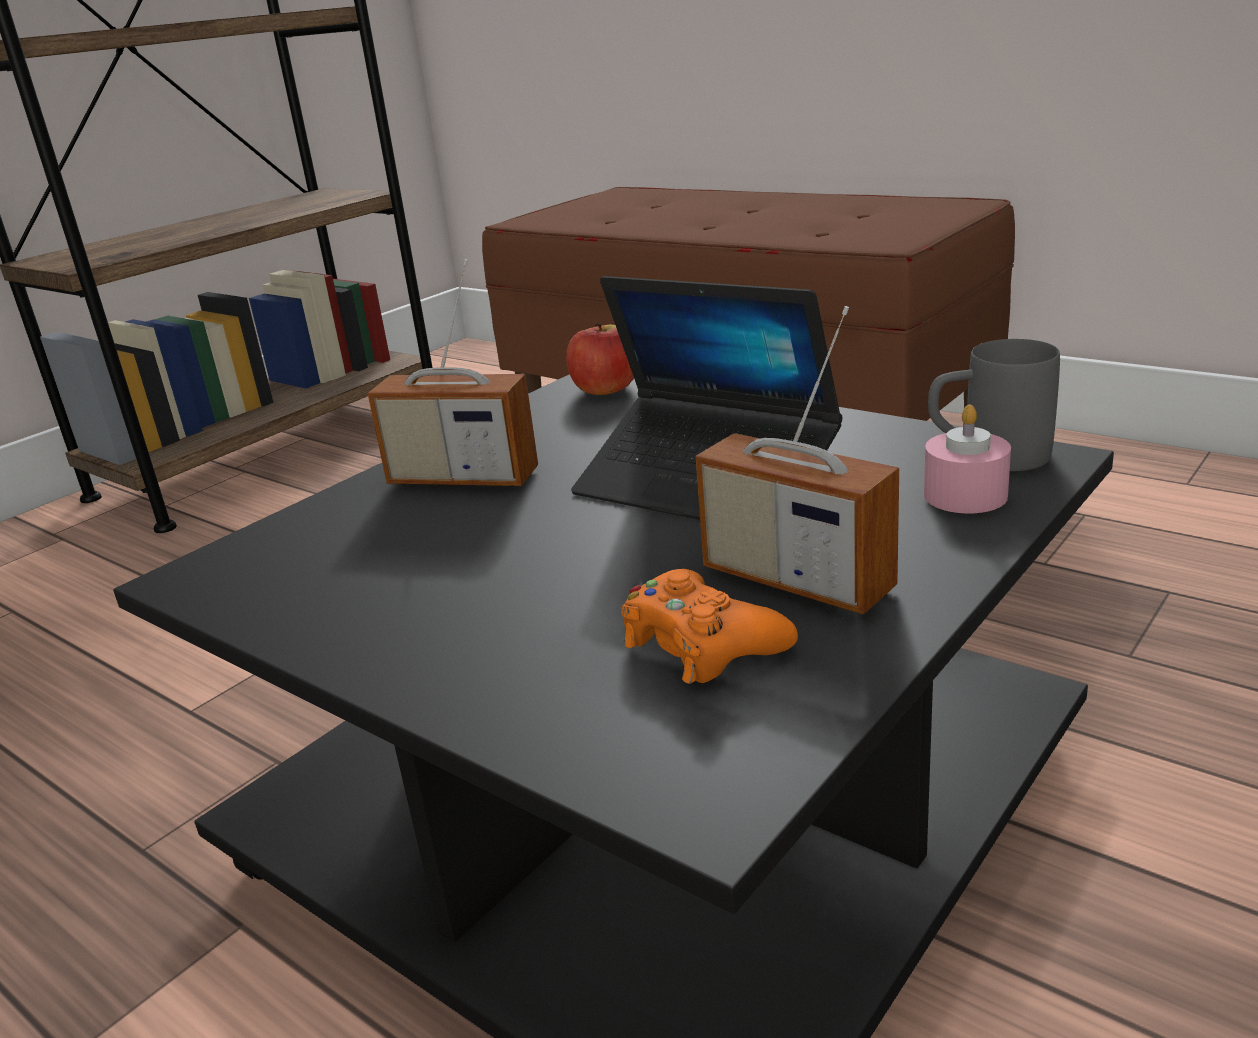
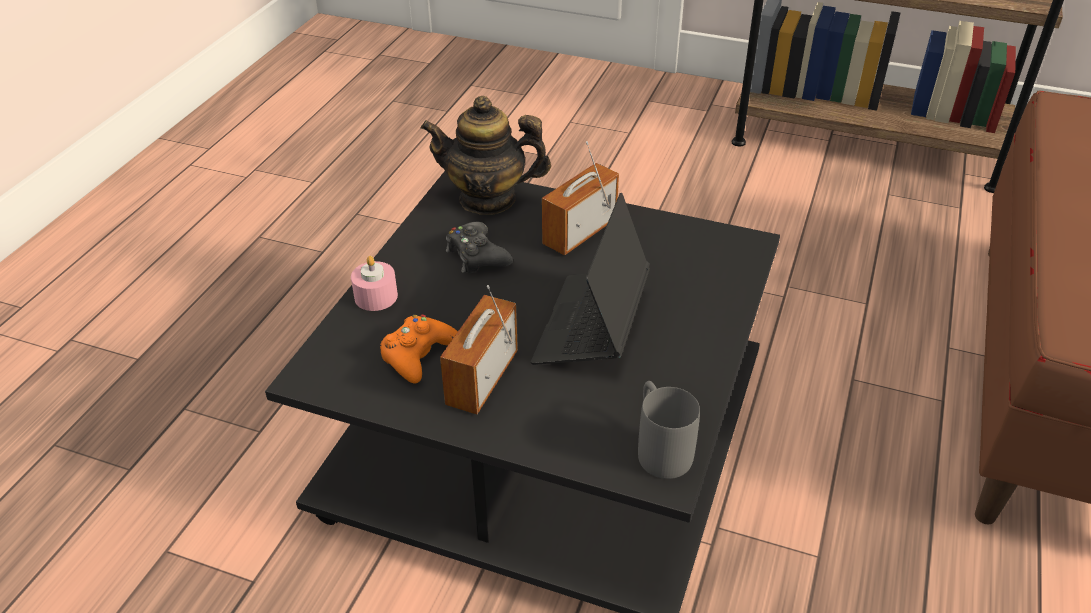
camera: 70 degrees right, 15 degrees up
radio [368,259,538,487] -> radio turned 45 degrees clockwise [542,141,619,255]
apple [566,322,634,395] -> none
pink candle [924,404,1011,513] -> pink candle moved to [351,256,398,311]
none -> teapot [421,96,551,215]
none -> black game controller [446,222,513,273]

